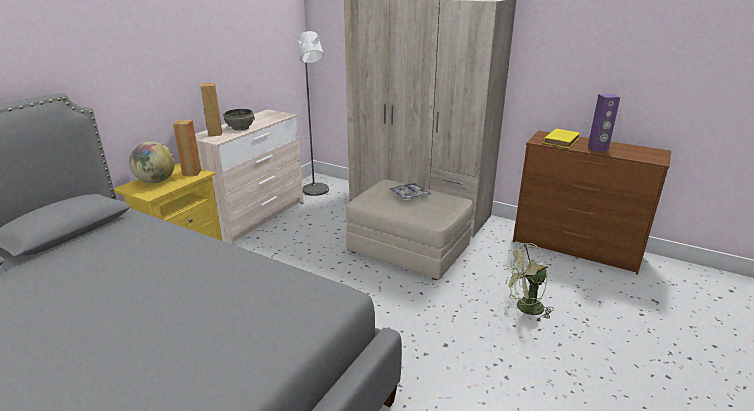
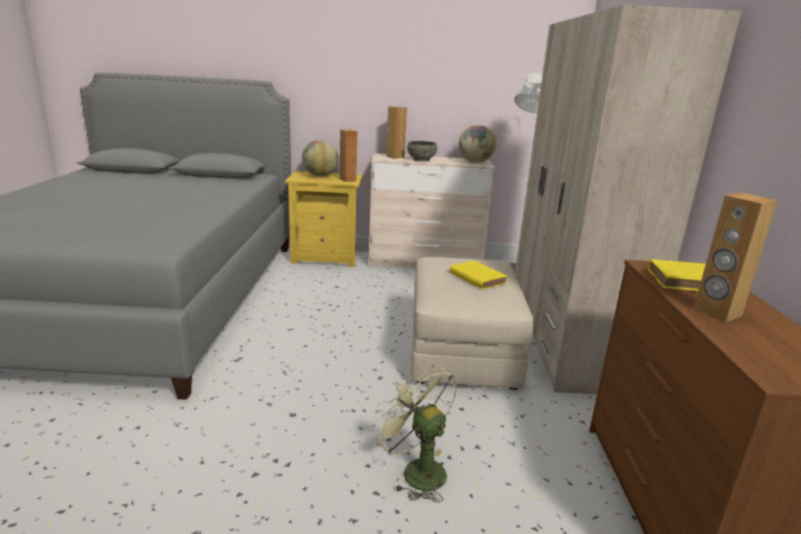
camera: 60 degrees right, 5 degrees down
tray [390,183,432,201] -> yellow book [450,260,508,290]
purple speaker [588,94,620,151] -> brown speaker [693,193,777,322]
none -> globe [459,125,496,163]

